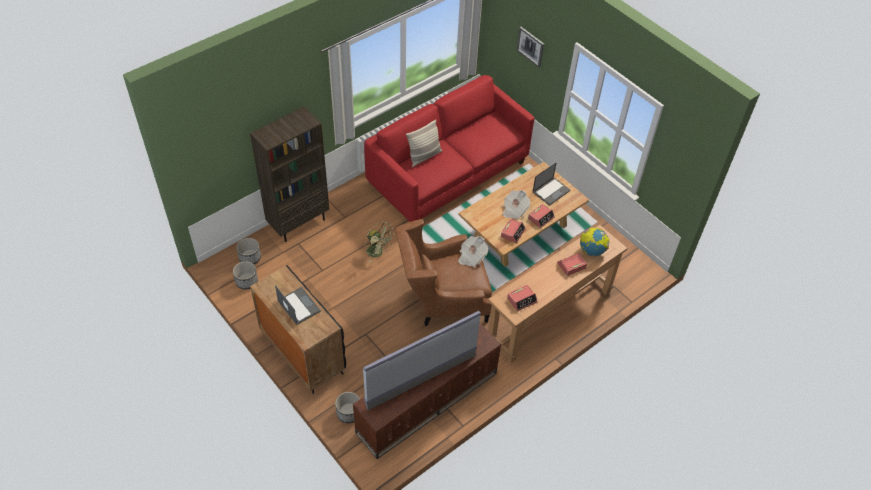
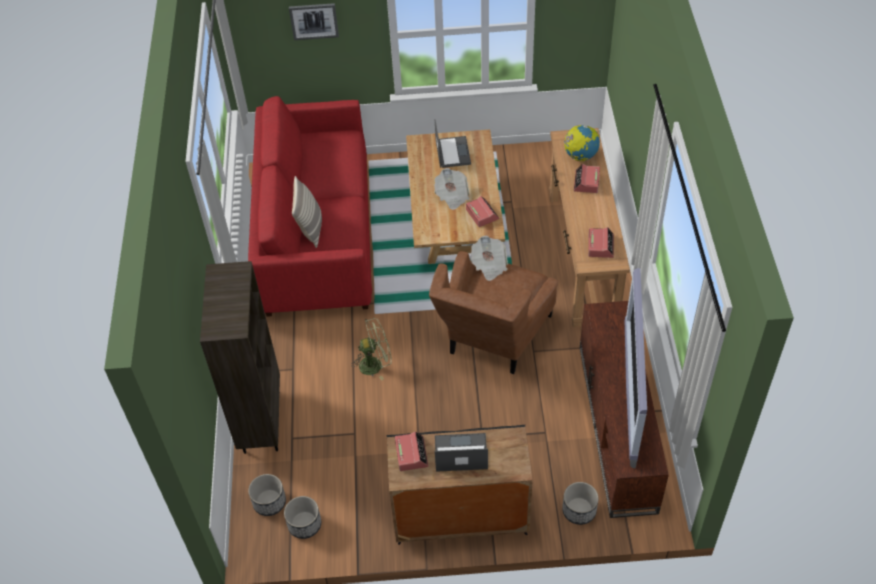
camera: 50 degrees left, 0 degrees up
alarm clock [528,204,555,228] -> alarm clock moved to [395,432,428,471]

